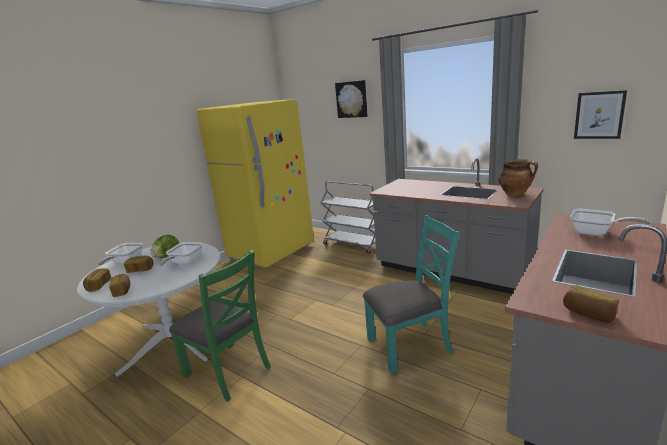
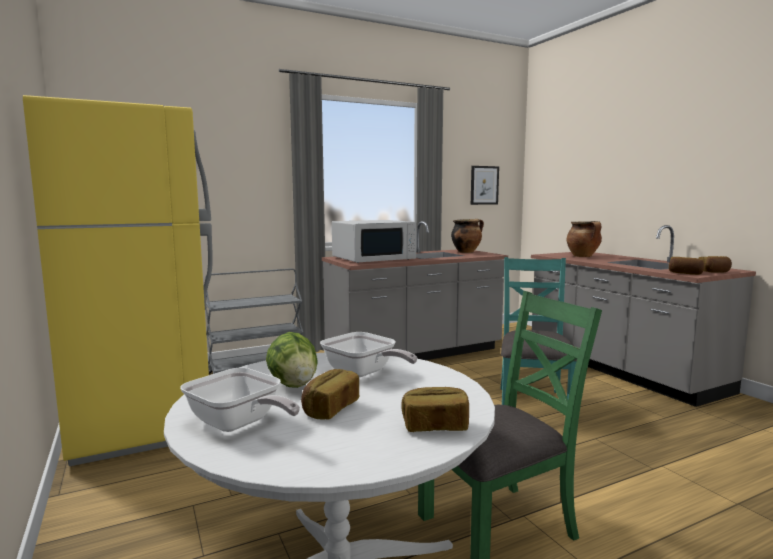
camera: 65 degrees left, 10 degrees down
bread [83,268,111,292] -> bread moved to [669,257,705,275]
picture [335,80,368,118] -> none
frying pan [570,209,649,236] -> cooking pot [567,221,602,257]
none -> white microwave [332,220,417,263]

